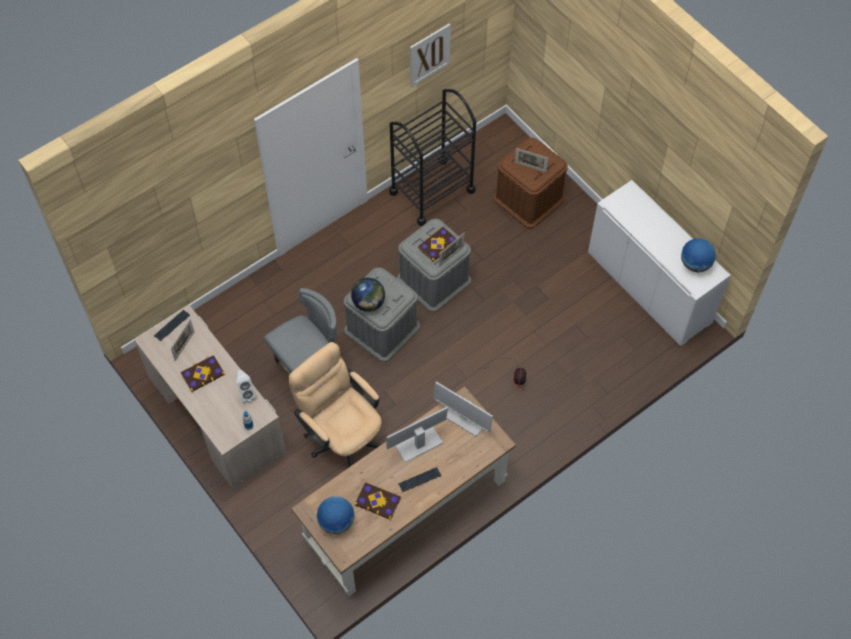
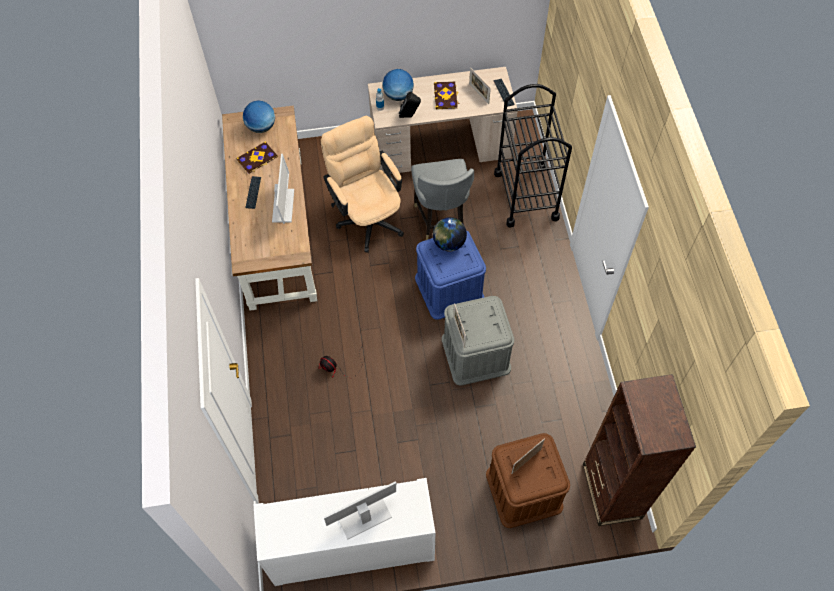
camera: 120 degrees right, 0 degrees up
white speaker [237,370,257,403] -> black speaker [399,92,421,118]
beige office chair [289,342,382,467] -> beige office chair turned 105 degrees counterclockwise [321,116,404,253]
grey storage box [344,267,420,362] -> blue storage box [415,230,486,320]
black cart [389,89,476,226] -> black cart moved to [494,84,572,227]
picture [410,23,451,87] -> none
book [418,227,457,262] -> none
monitor [433,382,493,437] -> monitor moved to [324,481,396,540]
globe [681,238,716,272] -> globe moved to [382,69,414,101]
none -> brown bookcase [583,374,696,526]

